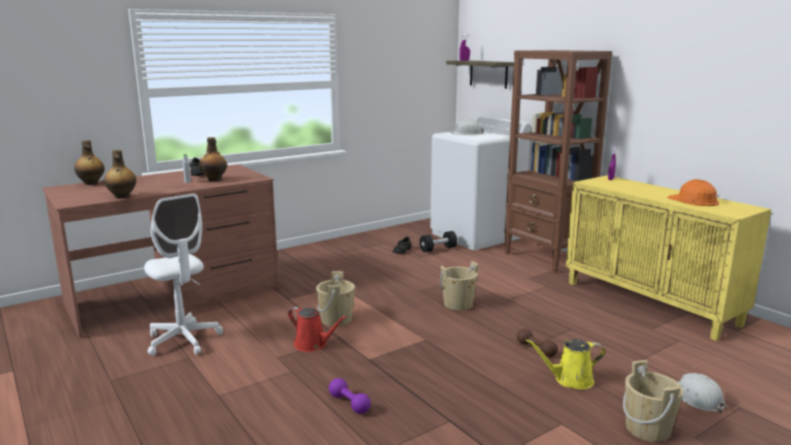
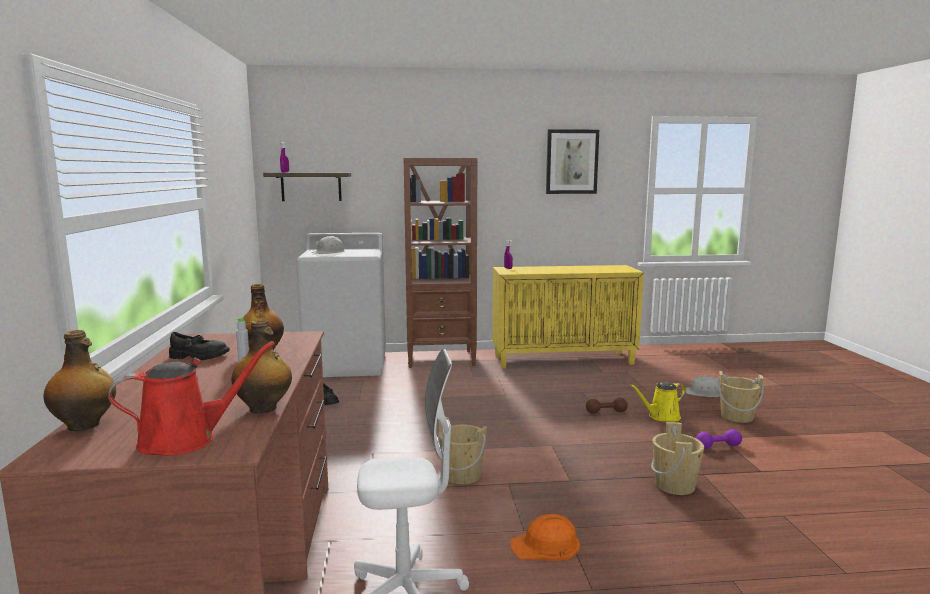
camera: 60 degrees left, 5 degrees down
red watering can [288,307,347,352] -> red watering can moved to [108,341,275,456]
purple dumbbell [329,378,371,414] -> purple dumbbell moved to [696,429,742,449]
black dumbbell [419,231,457,252] -> none
beige bucket [440,261,478,311] -> beige bucket moved to [651,422,704,495]
yellow watering can [526,339,605,389] -> yellow watering can turned 45 degrees clockwise [630,382,686,422]
orange hard hat [667,179,719,206] -> orange hard hat moved to [510,514,580,561]
none -> picture [546,129,599,194]

